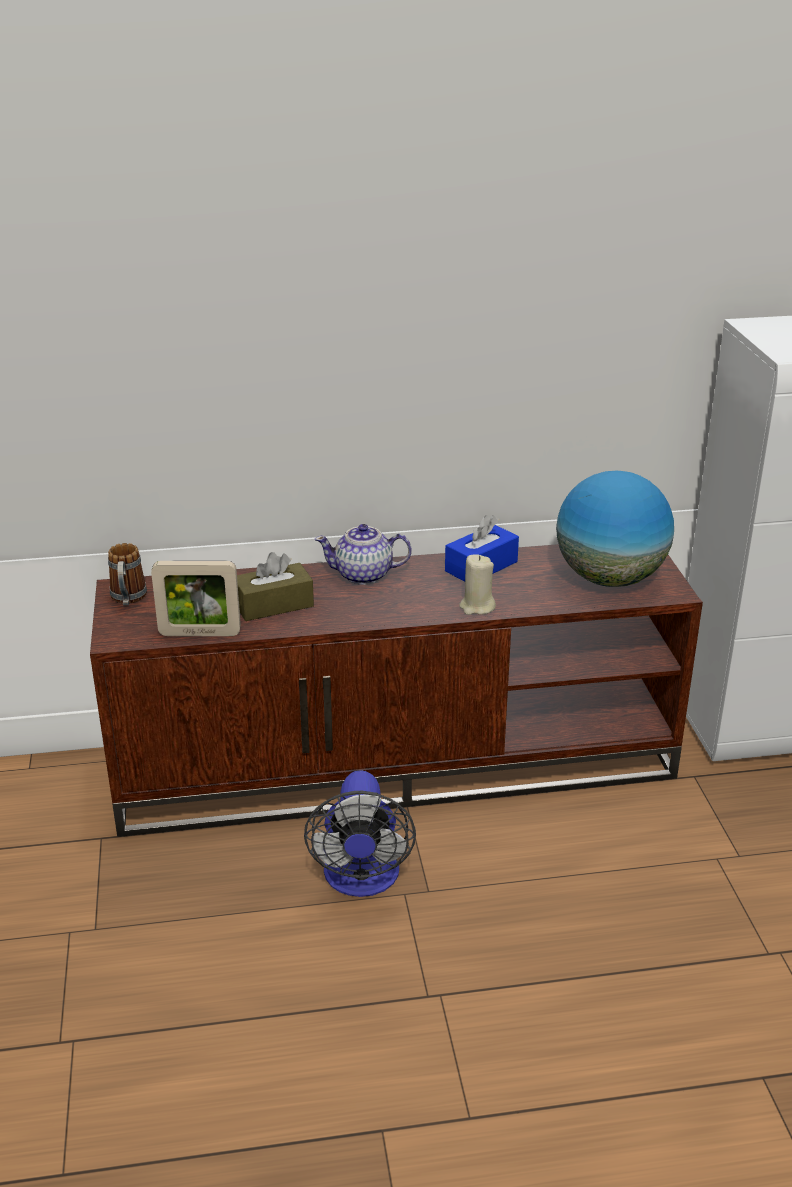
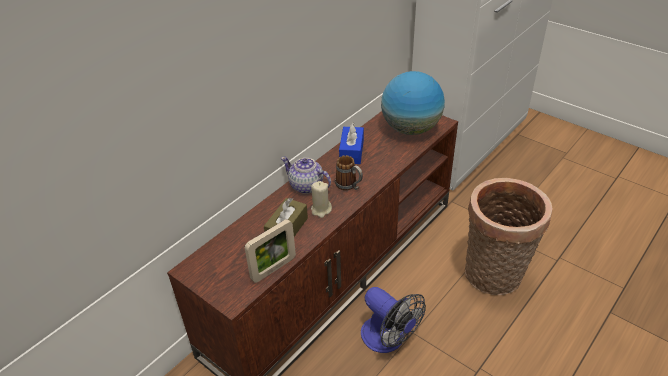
camera: 40 degrees left, 10 degrees up
mug [108,543,147,606] -> mug moved to [335,155,363,191]
teapot [315,524,412,585] -> teapot turned 75 degrees clockwise [281,157,331,194]
beige candle [459,554,496,615] -> beige candle moved to [311,181,332,218]
none -> basket [465,178,553,295]

